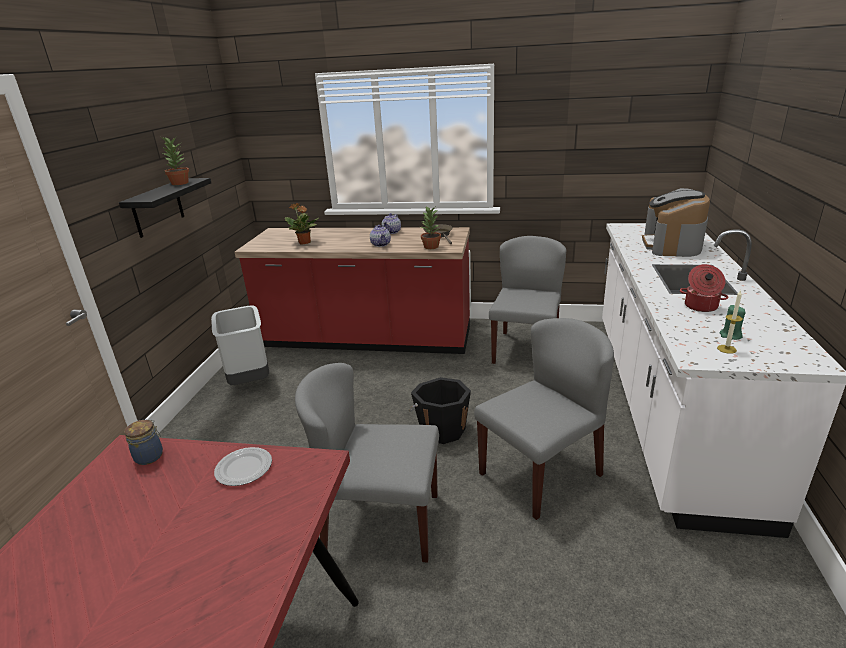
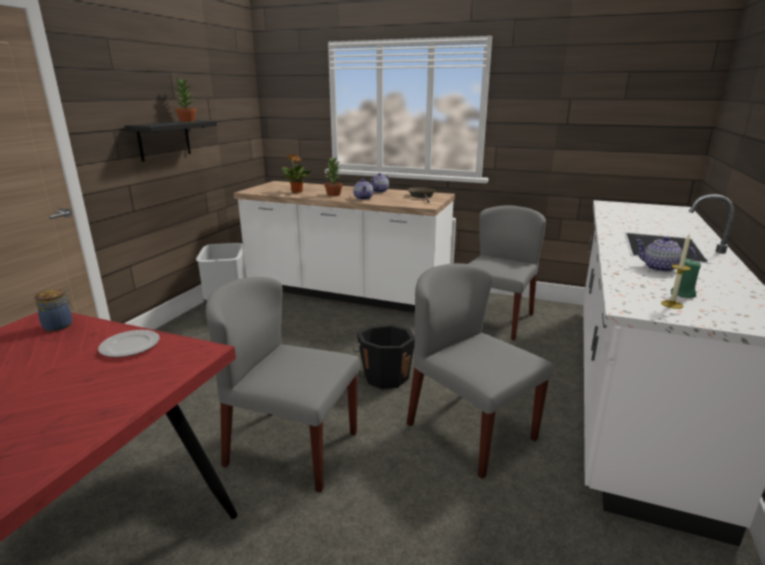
camera: 10 degrees right, 5 degrees down
red counter [235,227,470,354] -> white counter [234,181,455,313]
potted plant [421,206,441,249] -> potted plant moved to [324,157,343,196]
grey chair [474,318,614,520] -> grey chair turned 105 degrees counterclockwise [407,263,553,479]
coffee machine [642,188,710,257] -> none
cooking pot [680,264,728,312] -> teapot [635,236,696,272]

